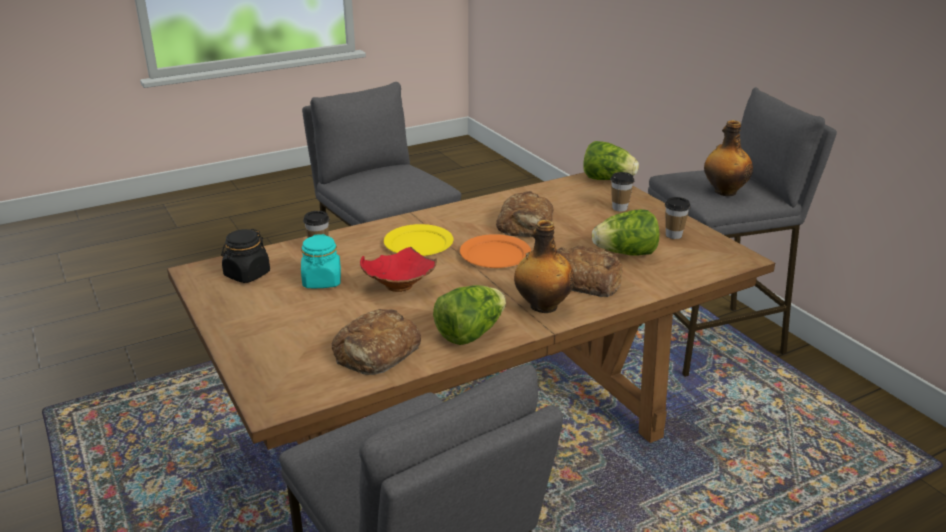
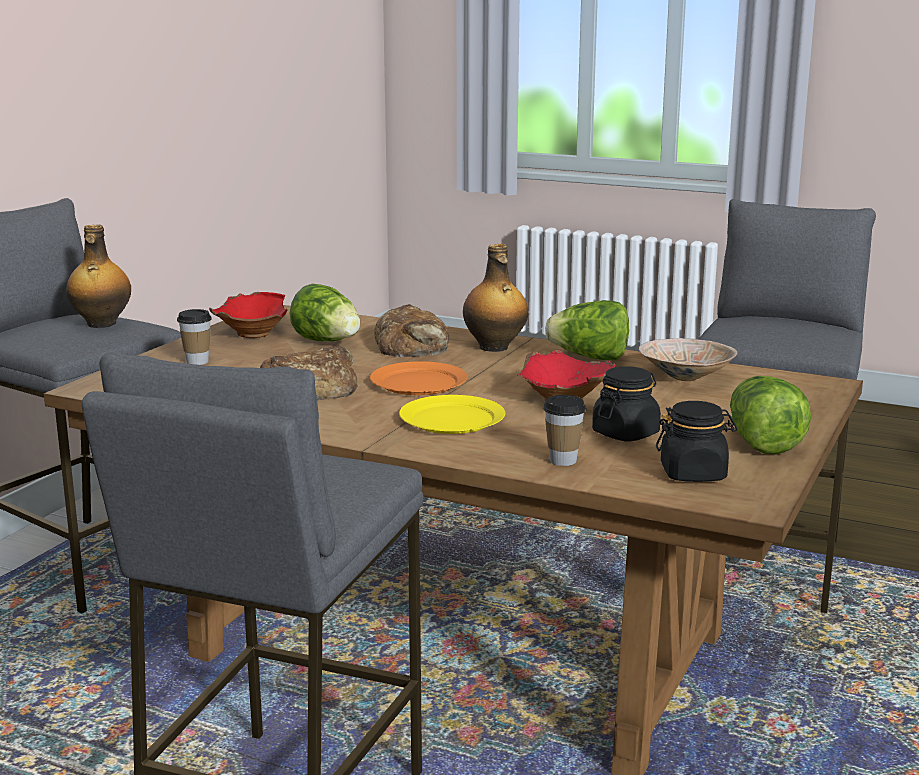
camera: 125 degrees left, 10 degrees down
turquoise jar [301,234,341,288] -> black jar [592,366,661,442]
bread [332,309,421,375] -> beige bowl [639,338,737,381]
lettuce [583,141,639,180] -> lettuce moved to [730,376,811,454]
cup [665,197,691,239] -> red bowl [209,292,288,338]

